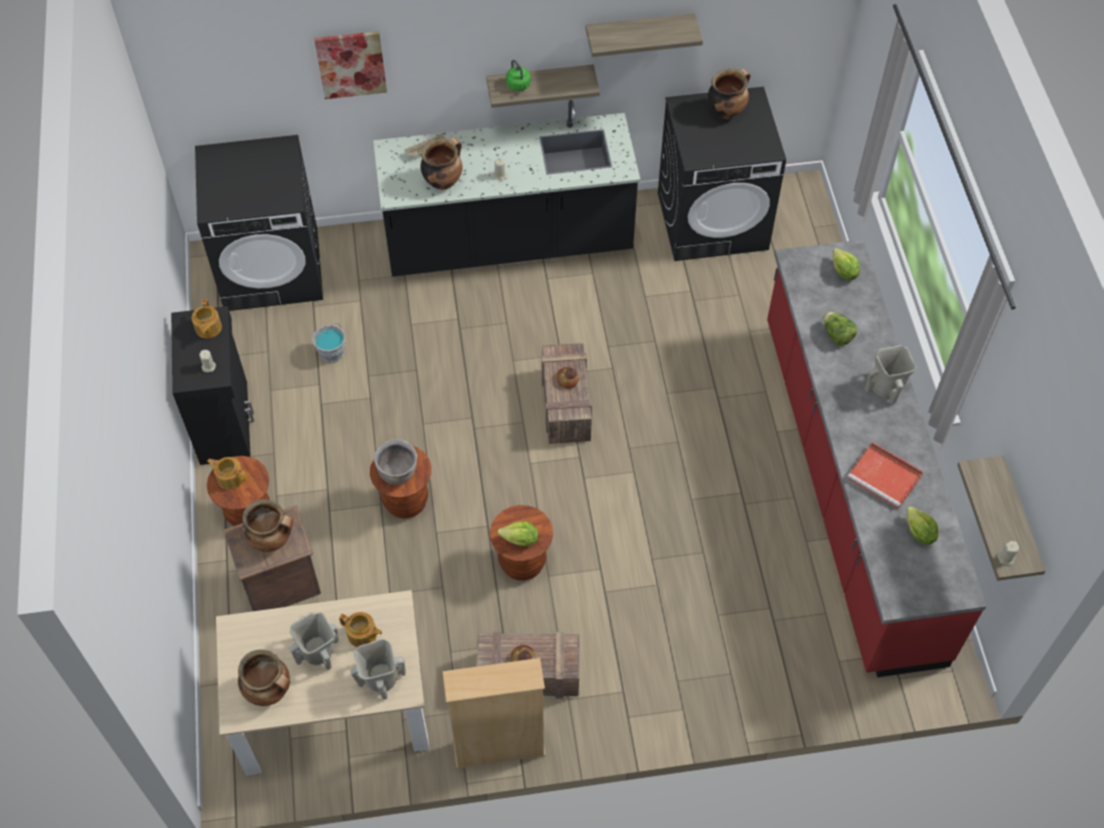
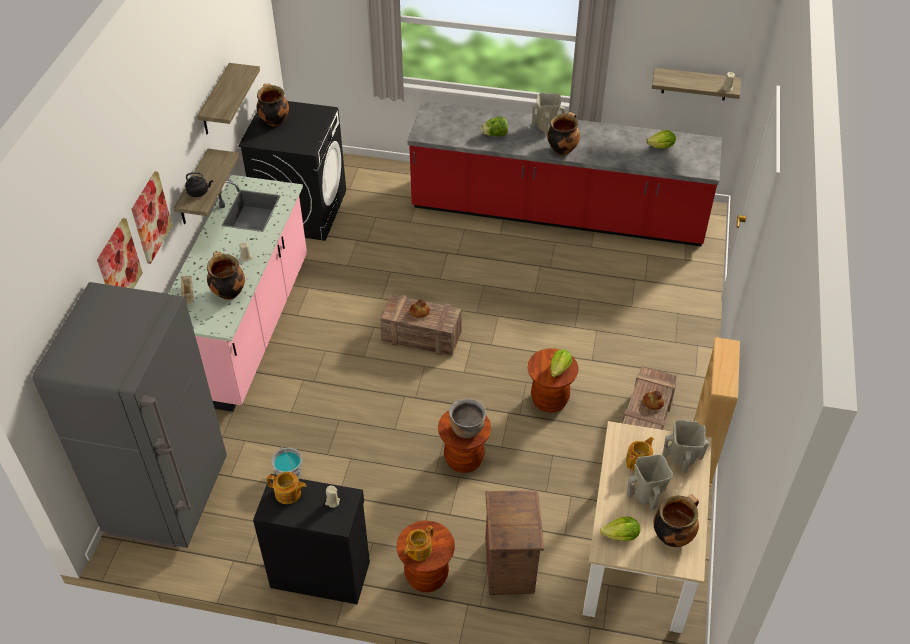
camera: 70 degrees left, 10 degrees down
black washing machine [195,135,323,311] -> grey fridge [32,282,227,548]
cooking pot [242,499,293,552] -> cooking pot moved to [547,112,580,155]
black counter [373,100,641,277] -> pink counter [168,175,307,412]
green kettle [506,60,531,91] -> black kettle [185,172,213,197]
lettuce [833,248,860,280] -> lettuce moved to [600,516,640,541]
red tray [847,442,924,509] -> none
none -> picture [131,171,172,264]

